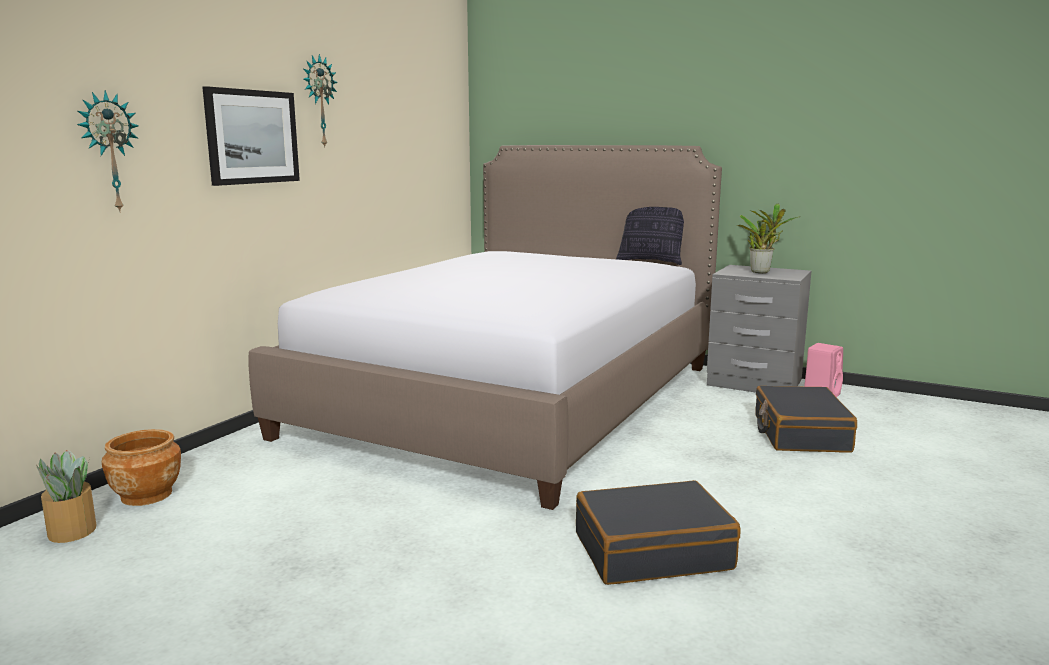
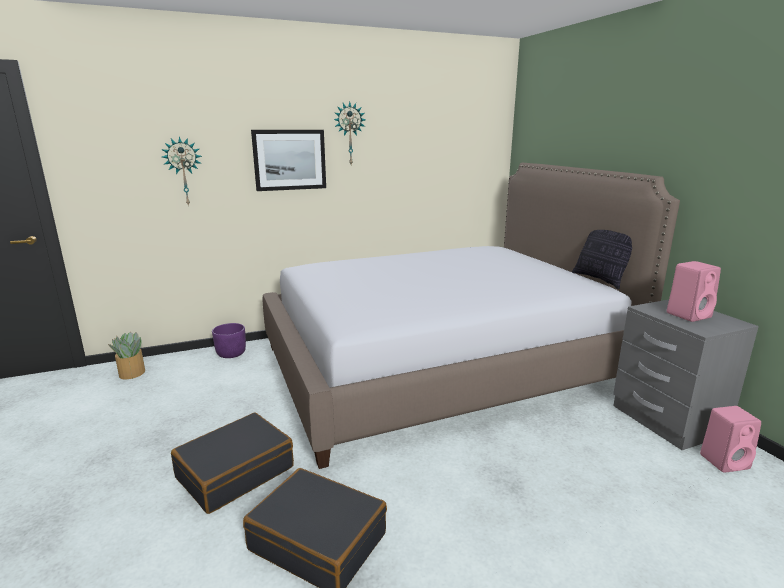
camera: 40 degrees right, 5 degrees up
brown planter [102,429,181,506] -> none
potted plant [737,204,800,273] -> pink speaker [667,261,721,322]
black suitcase [755,386,857,453] -> black suitcase moved to [171,413,294,514]
none -> purple planter [212,323,246,358]

